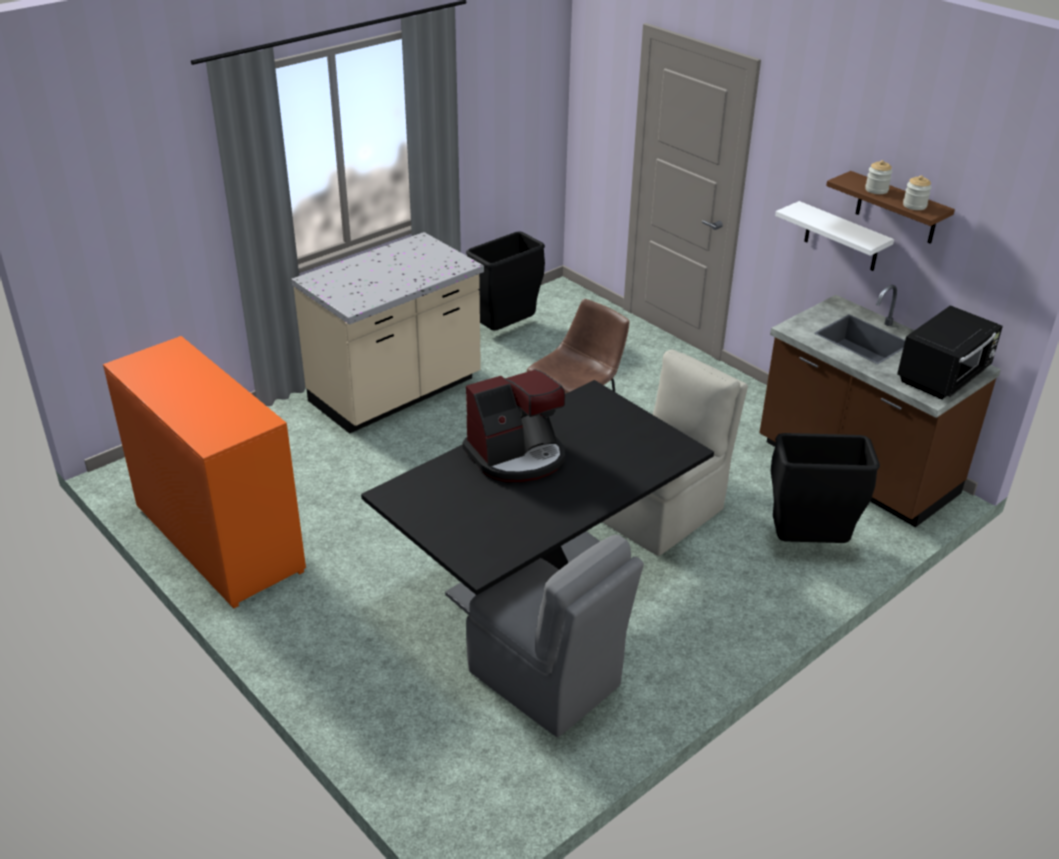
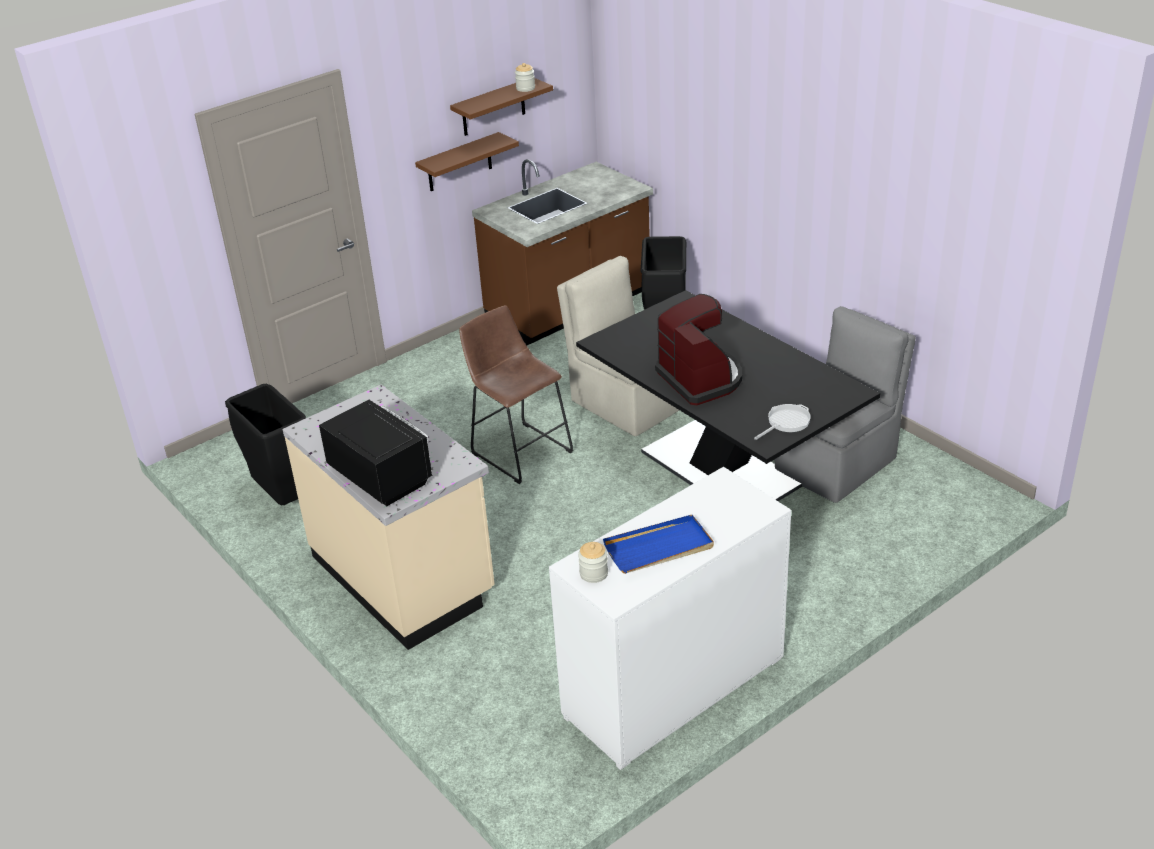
camera: 85 degrees left, 0 degrees up
orange dresser [103,336,306,608] -> white dresser [549,467,791,770]
white shelf [775,201,894,271] -> brown shelf [415,132,519,191]
jar [865,160,893,194] -> jar moved to [578,542,608,583]
black microwave [897,305,1003,399] -> black microwave moved to [319,400,433,506]
none -> blue tray [603,515,714,574]
none -> frying pan [754,404,811,440]

